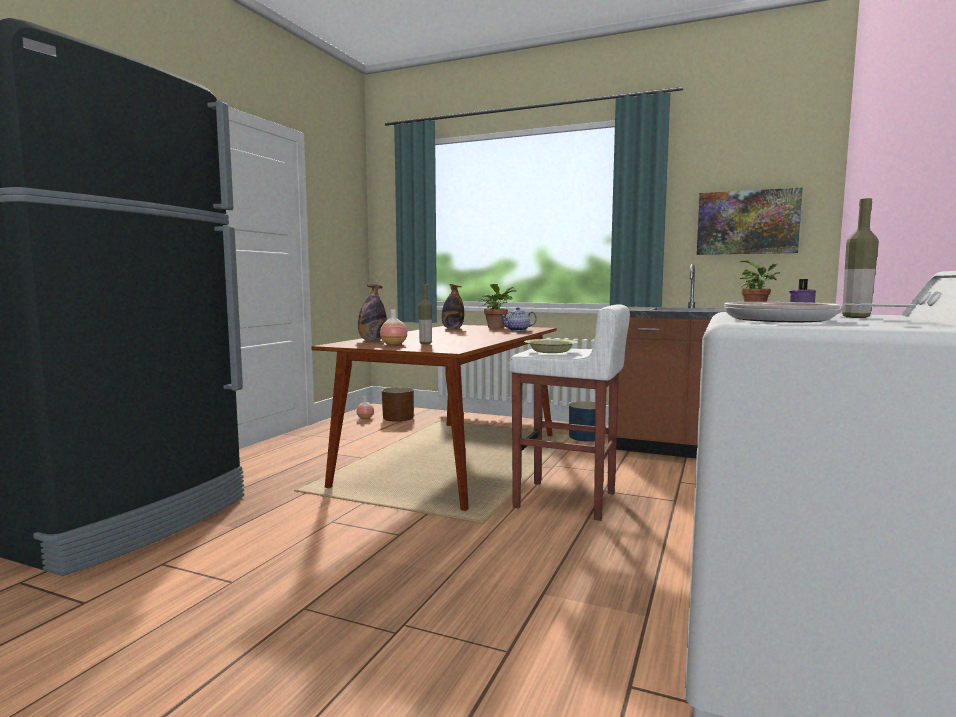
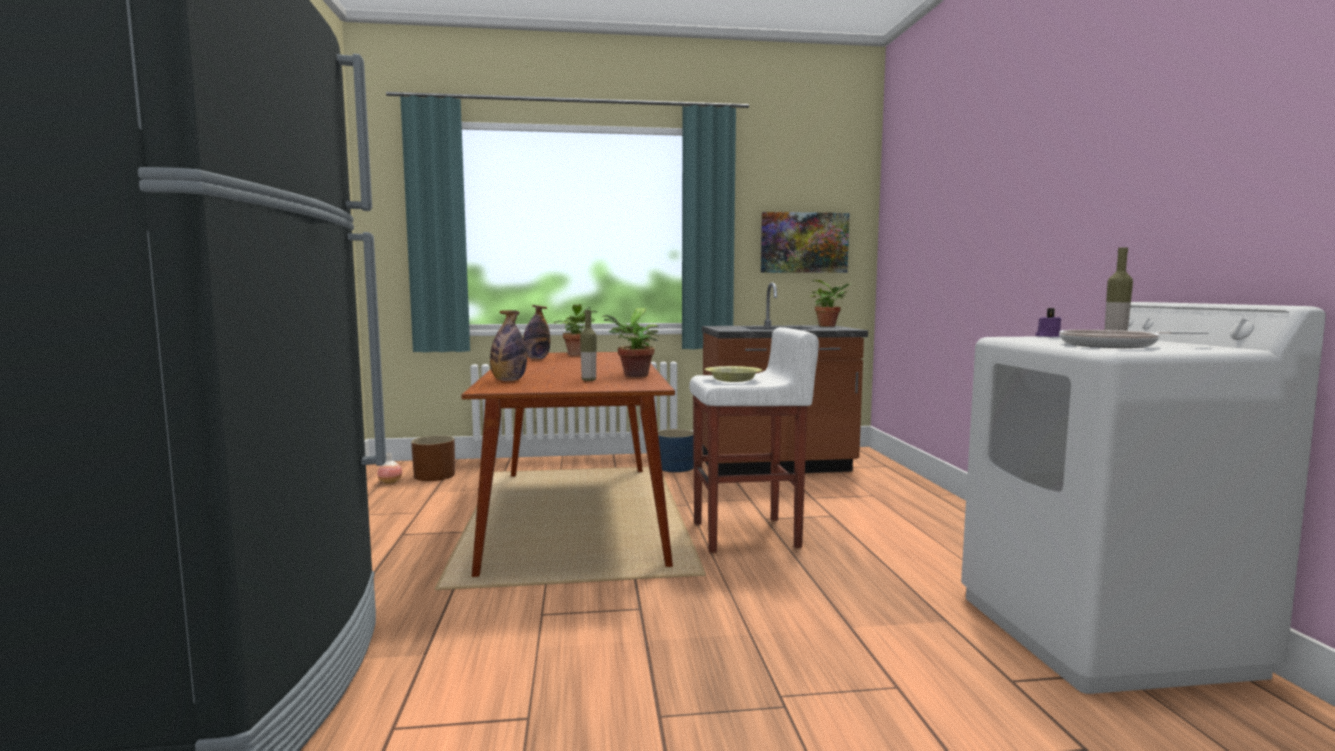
camera: 30 degrees left, 0 degrees up
vase [380,309,407,345] -> none
teapot [500,307,537,331] -> none
none -> potted plant [602,308,659,377]

